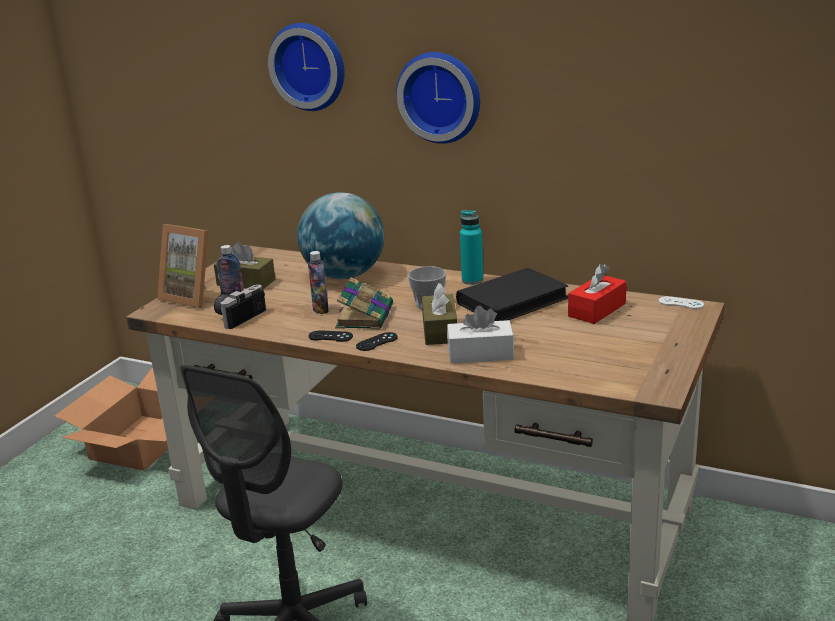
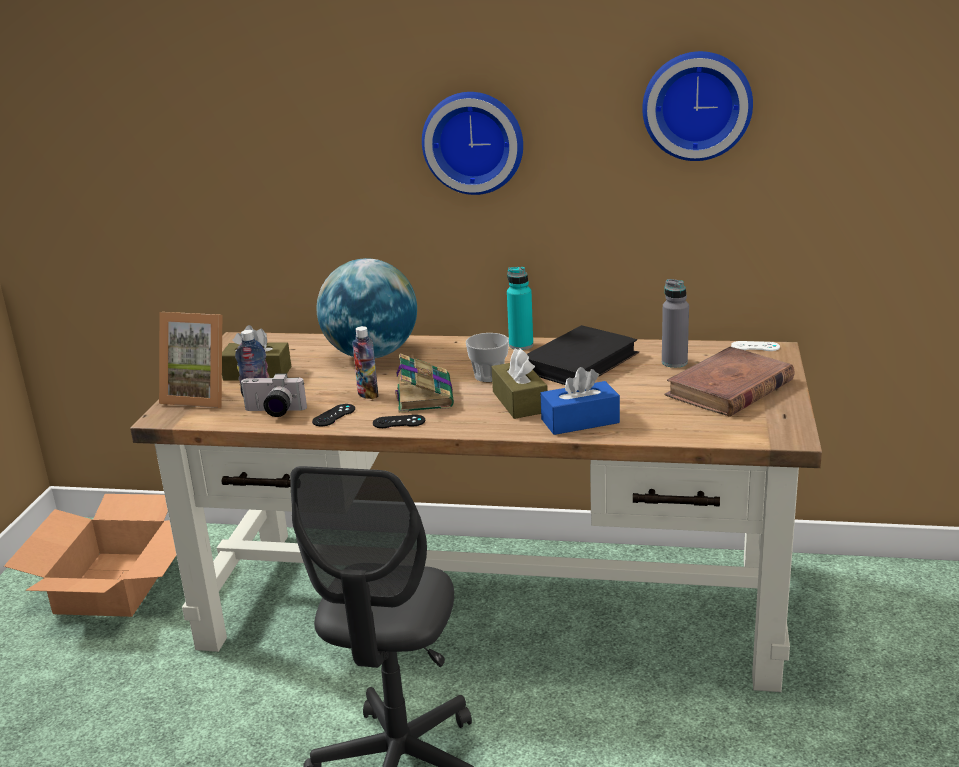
camera: 15 degrees left, 0 degrees up
camera [214,284,266,329] -> camera turned 105 degrees counterclockwise [241,373,307,417]
wall clock [268,23,345,111] -> wall clock moved to [642,51,753,161]
black game controller [356,332,398,351] -> black game controller moved to [312,404,355,426]
white tissue box [447,305,514,363] -> blue tissue box [540,367,620,435]
red tissue box [568,264,627,324] -> grey bottle [662,279,689,368]
none -> brown book [664,347,795,417]

